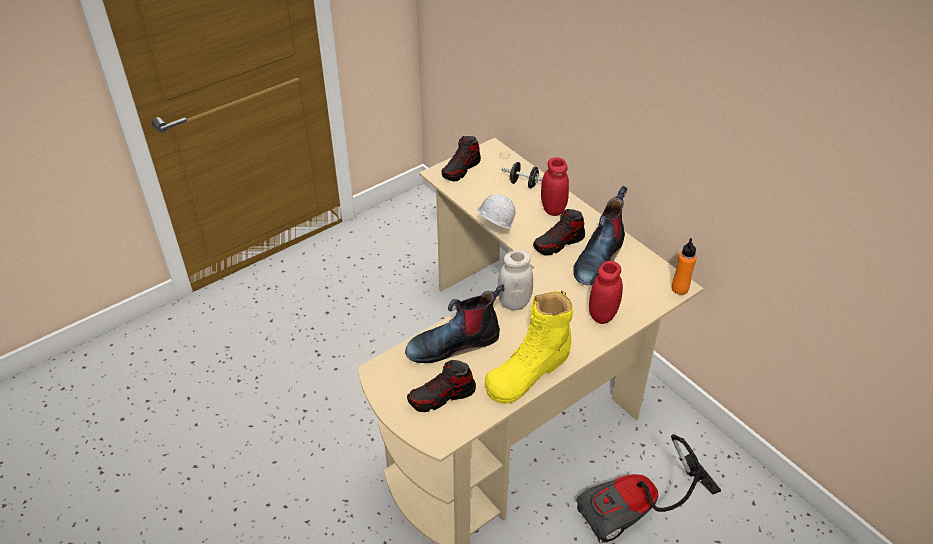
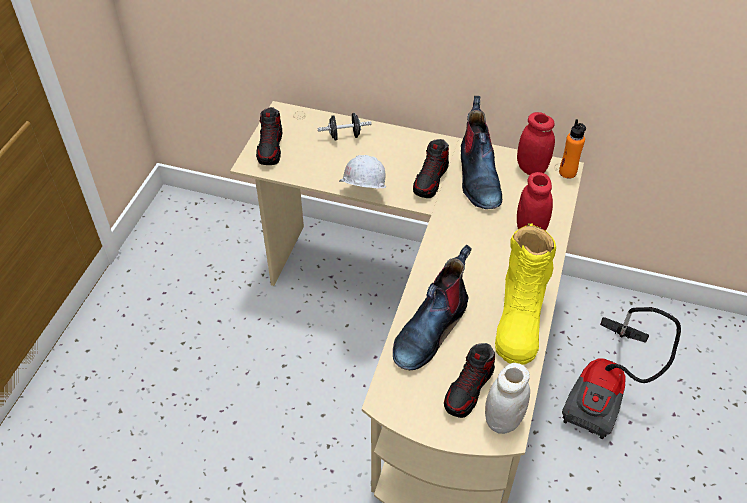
camera: 35 degrees left, 5 degrees up
white jar [498,250,533,310] -> white jar moved to [485,363,530,434]
red jar [541,158,569,216] -> red jar moved to [517,112,555,175]

